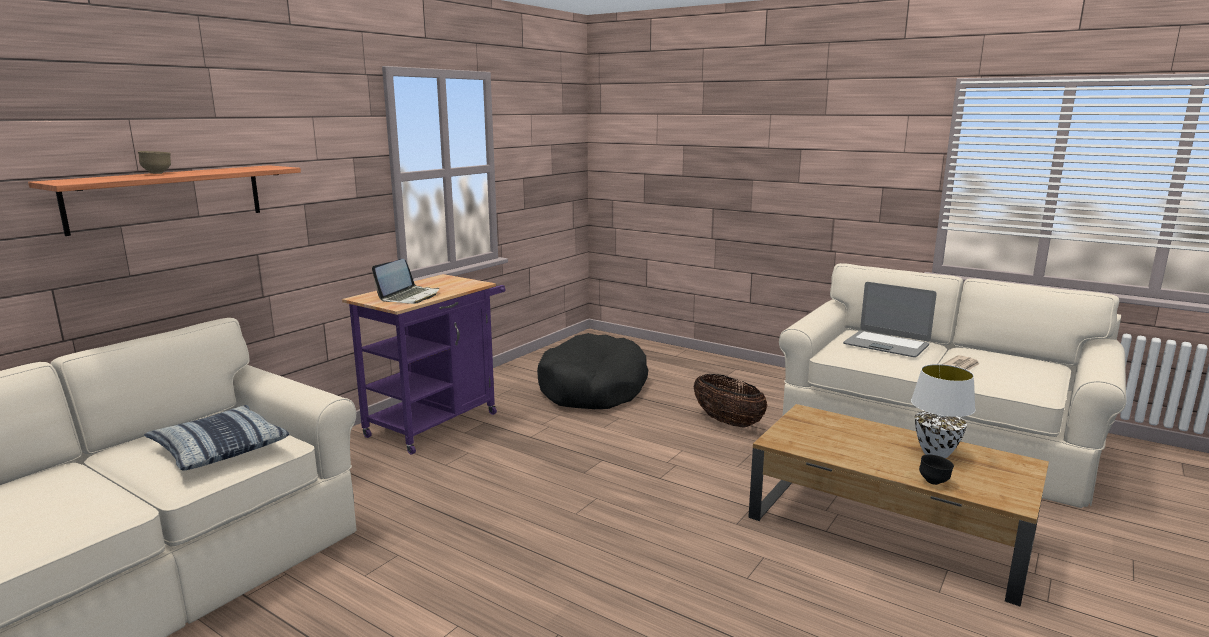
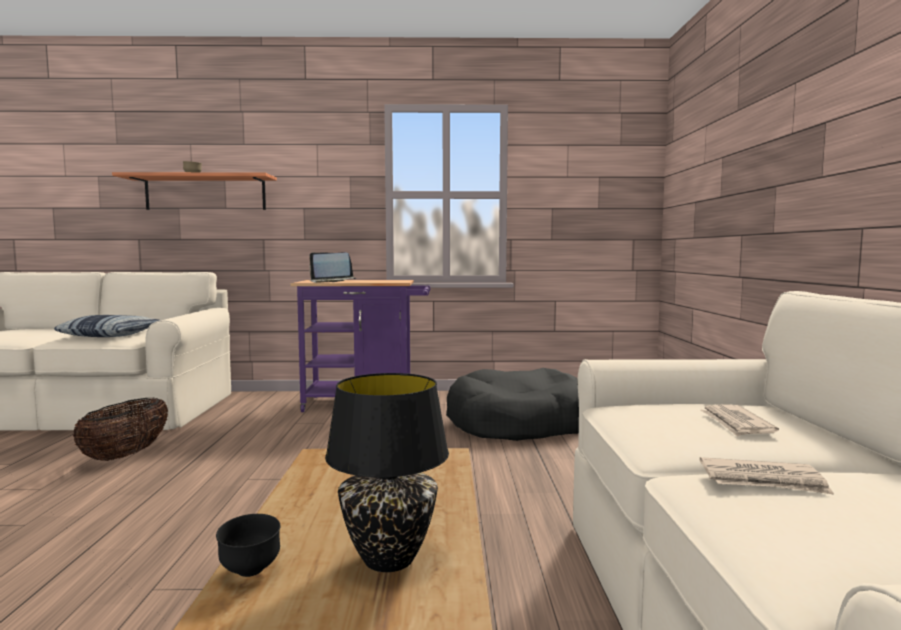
camera: 55 degrees right, 10 degrees down
basket [693,374,767,428] -> basket moved to [73,398,168,461]
laptop [843,282,937,357] -> newspaper [700,405,779,437]
white table lamp [911,364,976,458] -> black table lamp [325,373,449,572]

